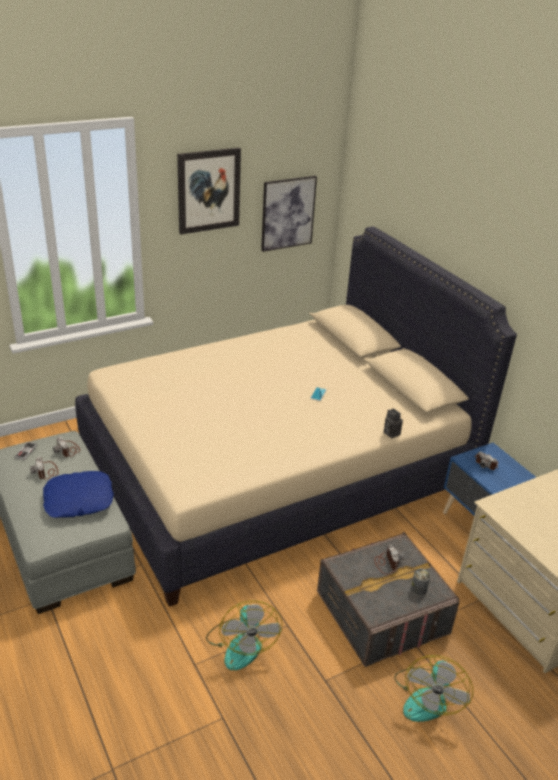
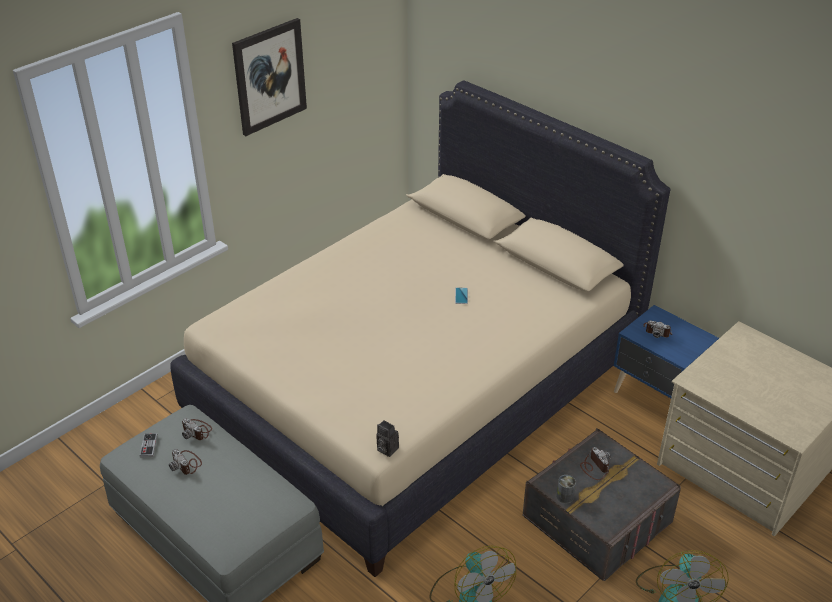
camera: 15 degrees left, 5 degrees up
blue pillow [43,471,113,518] -> none
picture [261,176,317,252] -> none
camera [384,408,403,438] -> camera moved to [376,420,399,457]
can [411,569,430,596] -> can moved to [556,475,576,504]

